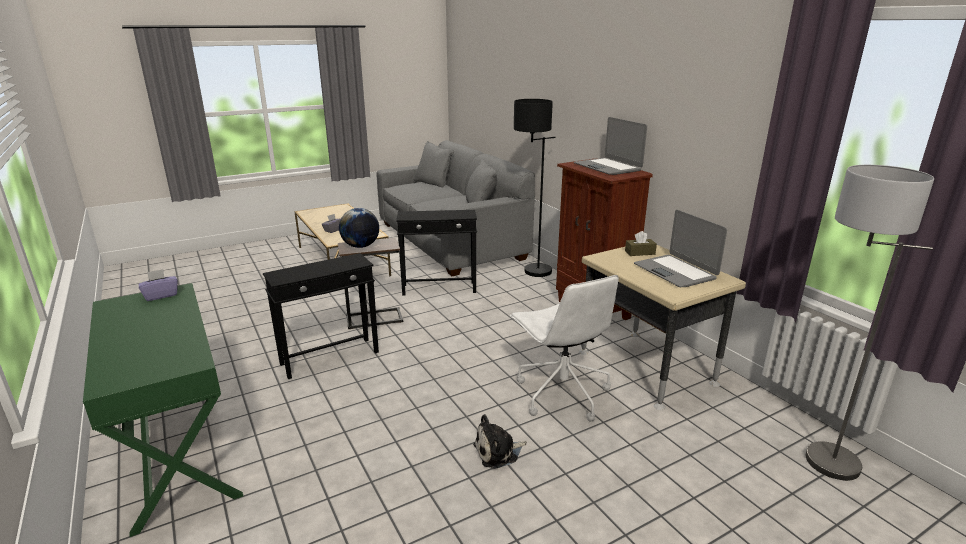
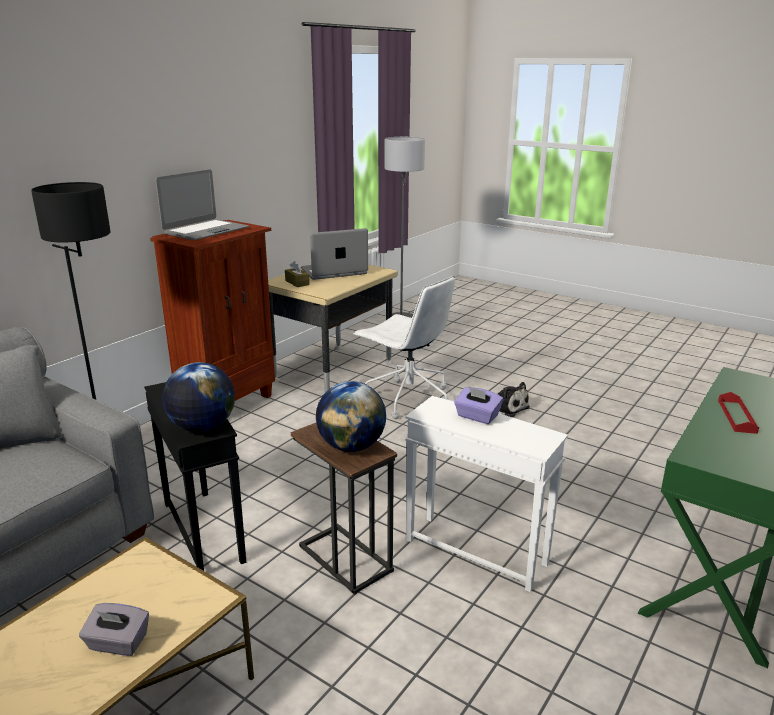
camera: 115 degrees left, 0 degrees up
purple tissue box [139,269,178,301] -> purple tissue box moved to [454,387,503,424]
black side table [263,253,379,379] -> white side table [405,396,568,592]
white office chair [510,275,619,421] -> white office chair turned 90 degrees clockwise [353,276,455,419]
laptop [634,210,727,287] -> laptop turned 150 degrees counterclockwise [301,228,368,280]
none -> globe [163,362,235,432]
none -> red tray [718,392,759,434]

